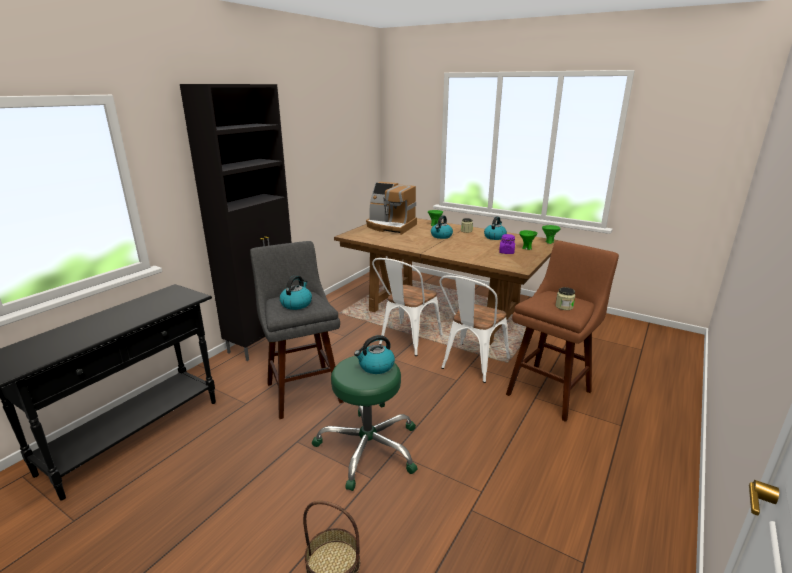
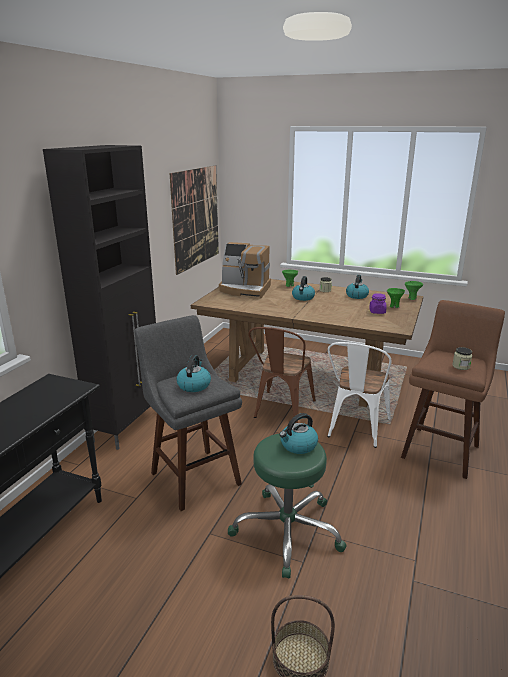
camera: 10 degrees left, 0 degrees up
white chair [372,258,443,356] -> brown chair [248,327,316,423]
none -> picture [170,166,219,275]

